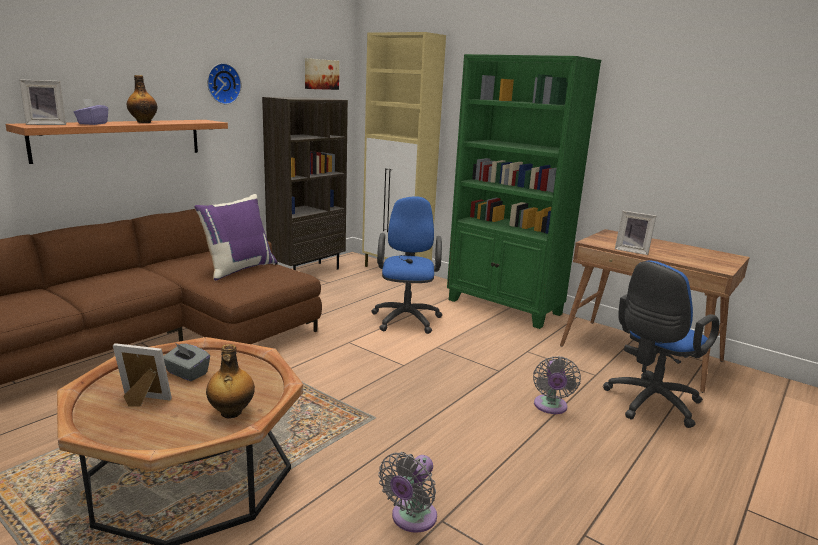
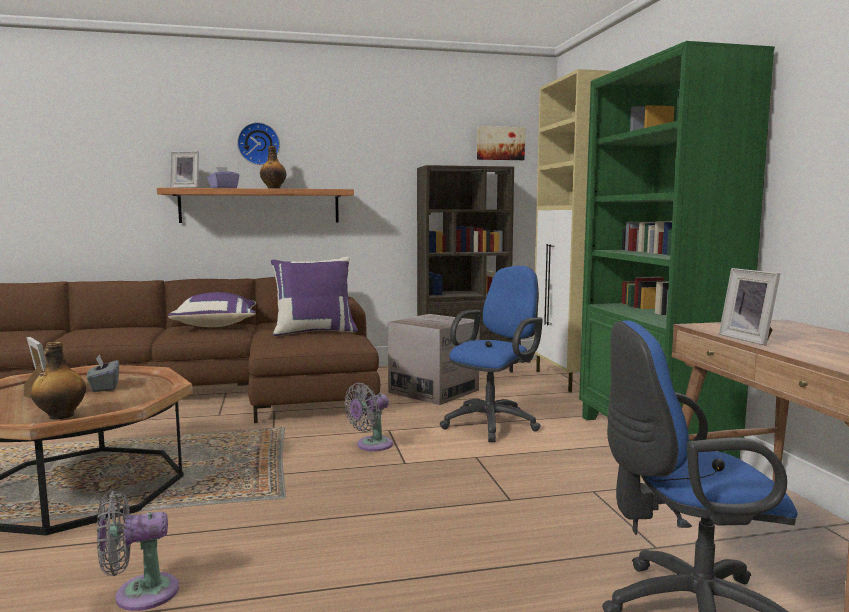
camera: 40 degrees right, 10 degrees down
wall clock [207,63,241,104] -> wall clock moved to [237,122,280,165]
grey fan [533,356,581,414] -> grey fan moved to [344,383,393,451]
none -> purple pillow [168,292,256,327]
none -> cardboard box [388,314,480,405]

